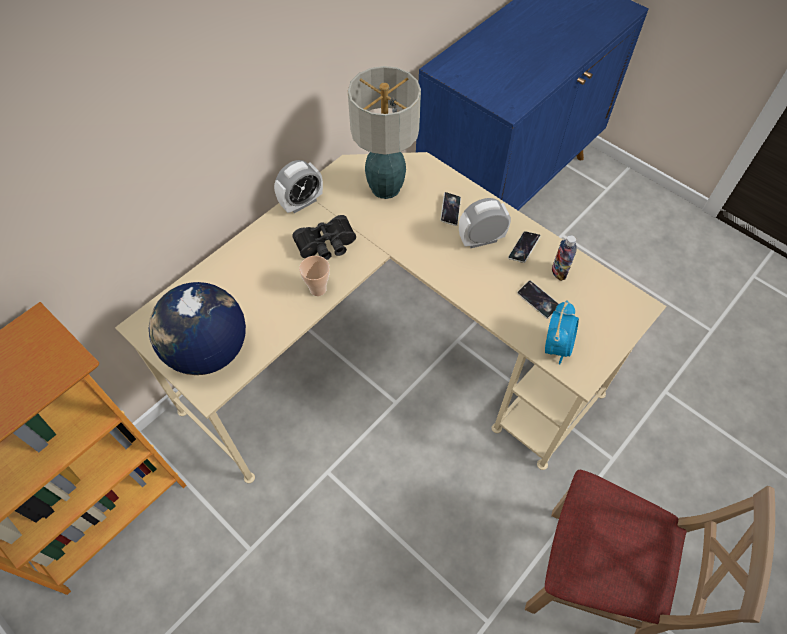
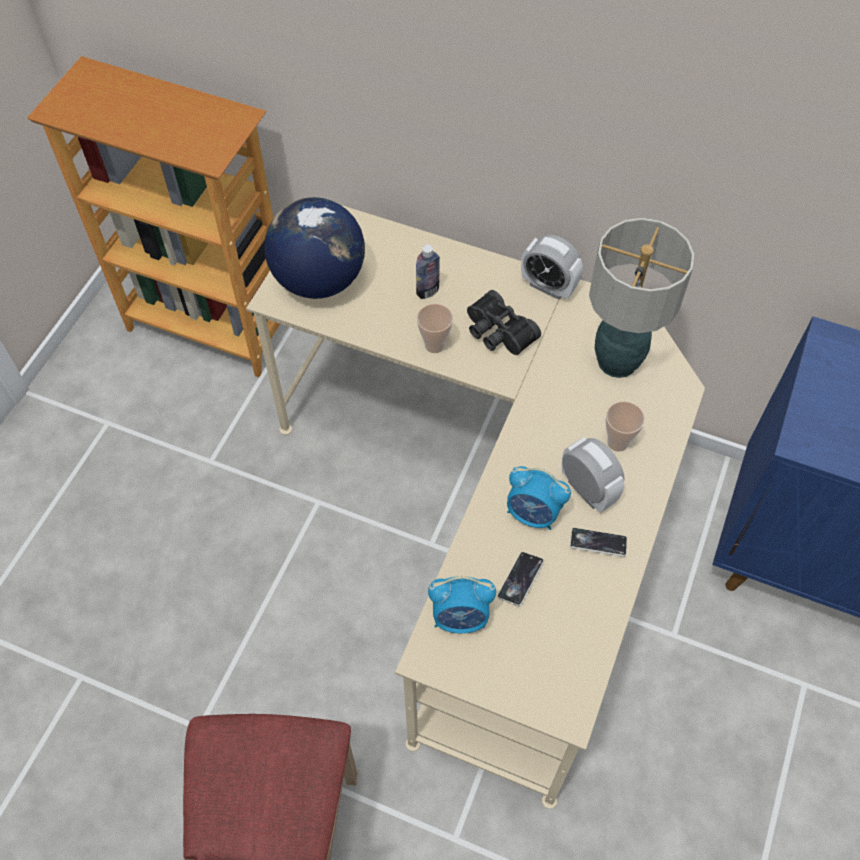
camera: 70 degrees right, 0 degrees up
phone [440,192,461,226] -> cup [606,401,645,452]
bottle [552,235,577,281] -> bottle moved to [416,245,440,299]
none -> alarm clock [507,466,571,530]

